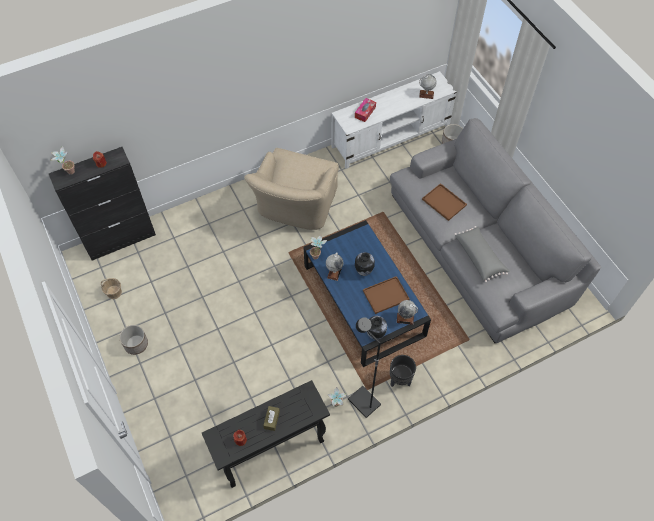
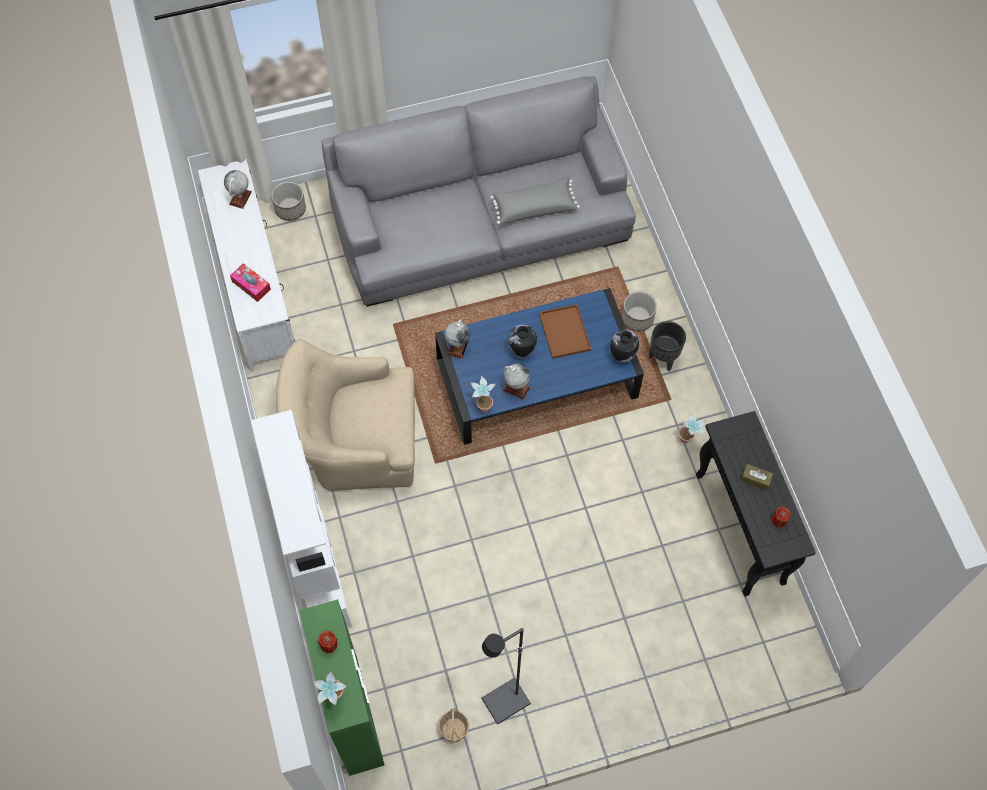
camera: 80 degrees left, 5 degrees up
black cabinet [49,147,156,261] -> green cabinet [299,599,385,776]
planter [119,325,148,355] -> planter moved to [622,291,657,332]
beige armchair [244,148,339,230] -> beige armchair turned 150 degrees clockwise [276,339,415,491]
black floor lamp [348,317,381,418] -> black floor lamp moved to [482,628,531,724]
globe [397,300,418,325] -> globe moved to [445,319,470,359]
brown tray [422,183,467,221] -> none
none -> white bookcase [251,410,352,628]

